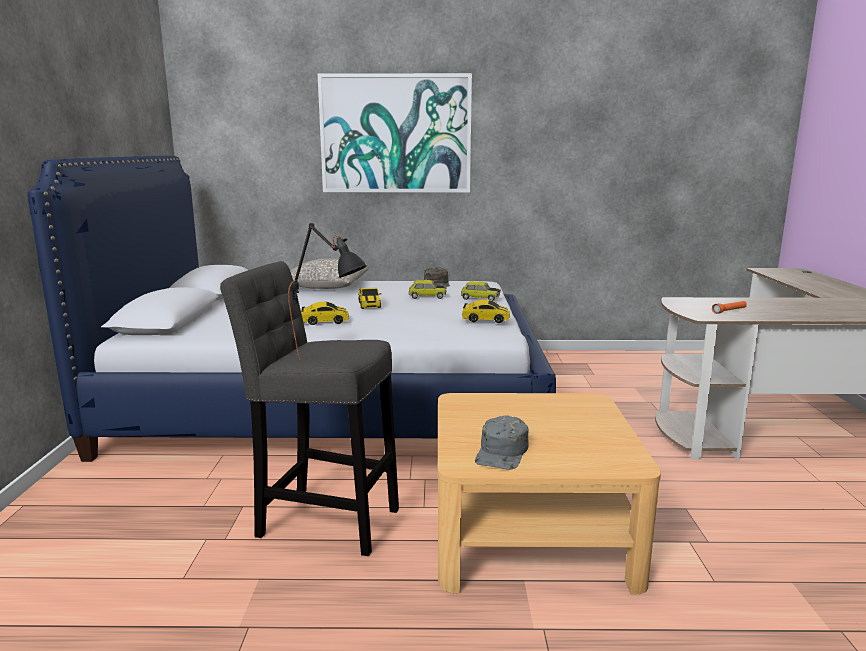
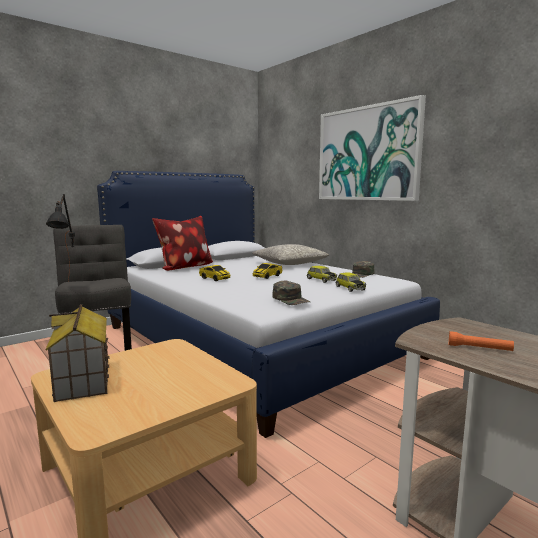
camera: 50 degrees right, 5 degrees down
toy car [462,300,510,323] -> green cap [272,281,310,305]
grey cap [475,415,529,470] -> toy house [45,304,109,402]
none -> pillow [152,216,213,271]

